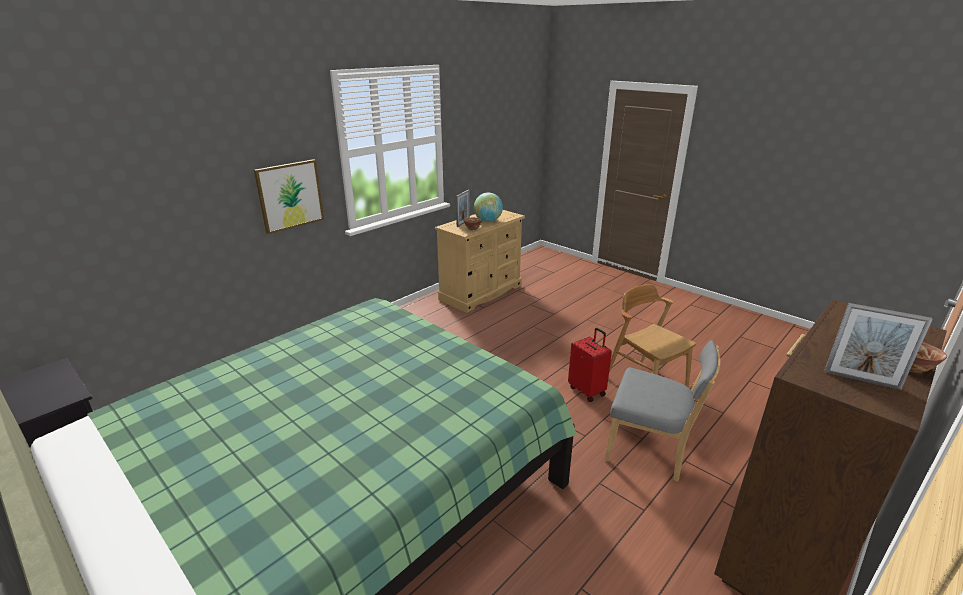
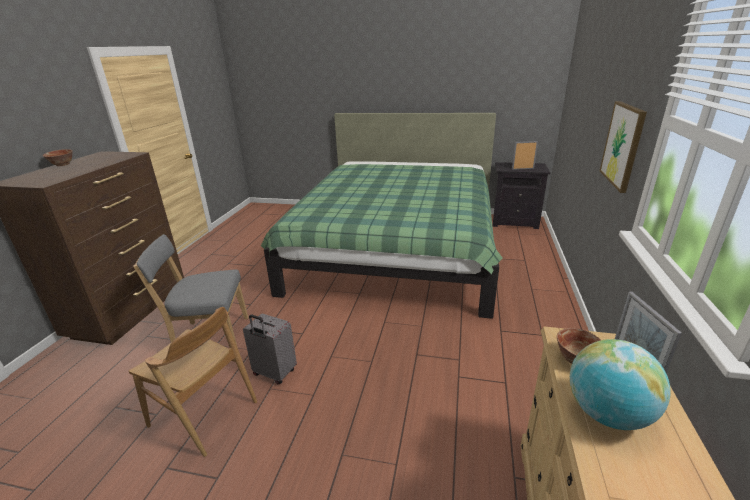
camera: 150 degrees right, 0 degrees up
red suitcase [568,328,612,402] -> grey suitcase [243,313,297,384]
picture frame [824,303,933,390] -> picture frame moved to [512,141,538,170]

